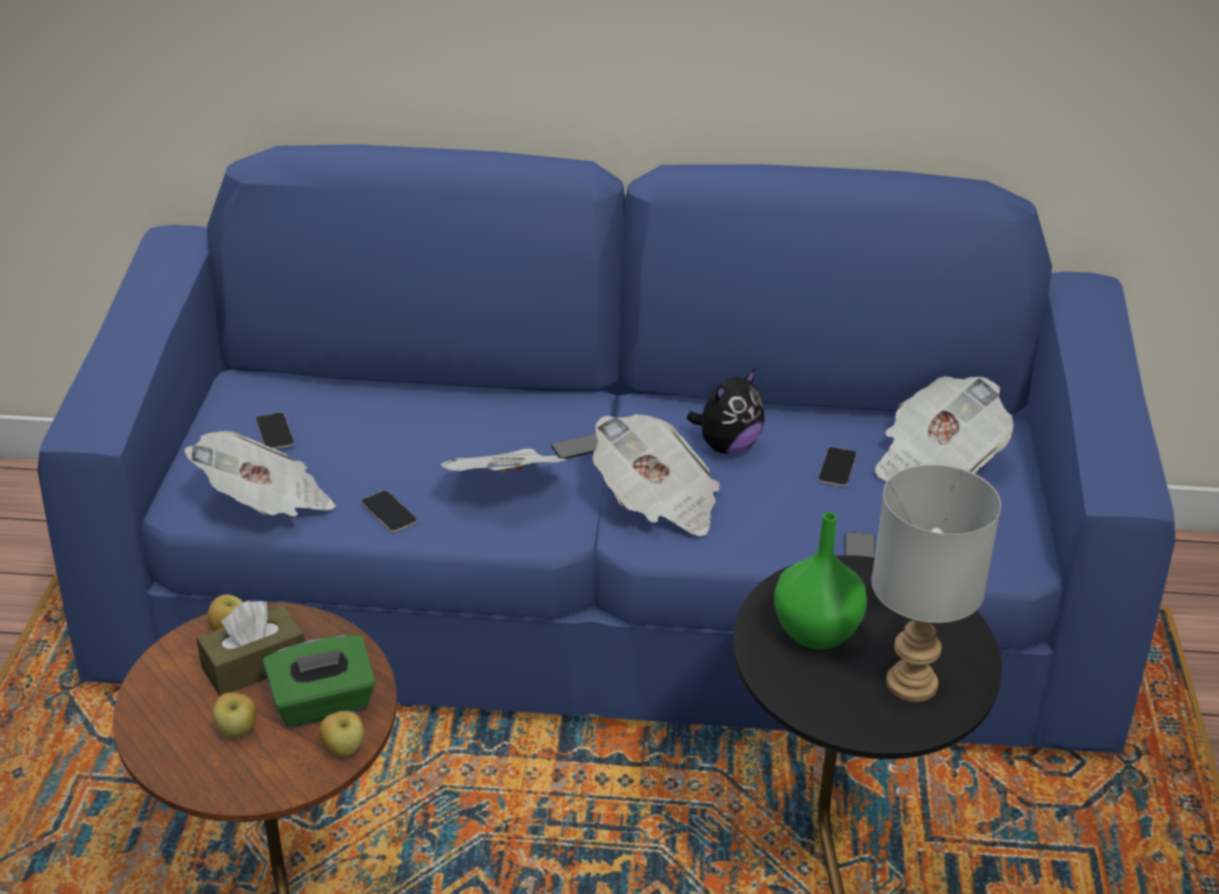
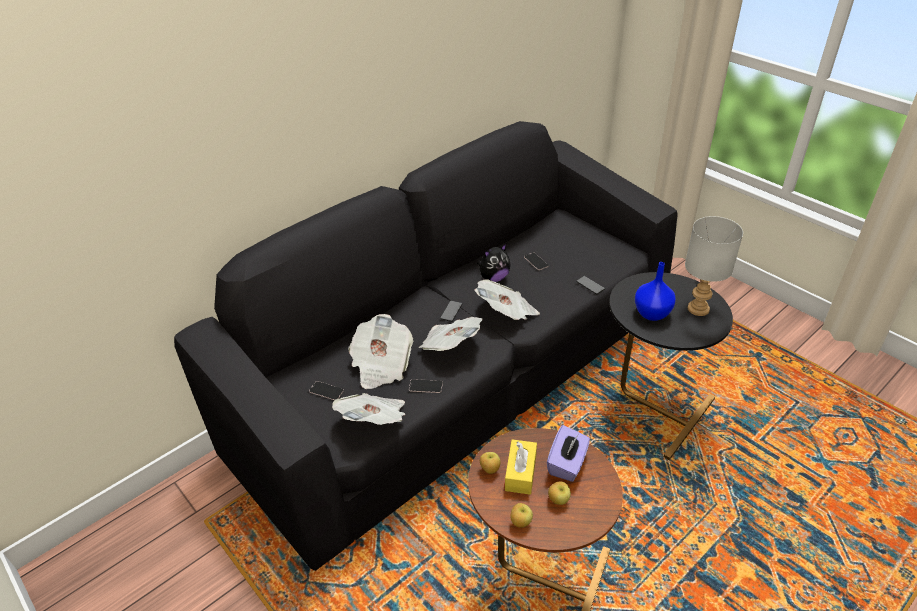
camera: 45 degrees left, 5 degrees up
blue sofa [37,144,1175,754] -> black sofa [174,121,678,571]
brown tissue box [197,601,305,696] -> yellow tissue box [505,439,537,495]
green tissue box [263,635,376,727] -> purple tissue box [547,425,590,482]
apple [320,711,364,757] -> apple moved to [510,503,533,528]
plush toy [687,367,765,454] -> plush toy turned 60 degrees clockwise [477,244,511,282]
green vase [774,512,867,649] -> blue vase [635,262,676,321]
newspaper [874,376,1013,482] -> newspaper moved to [349,314,413,389]

